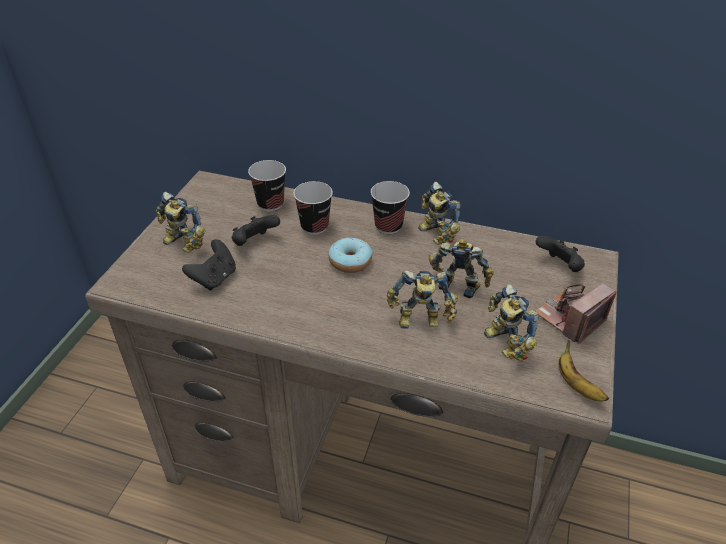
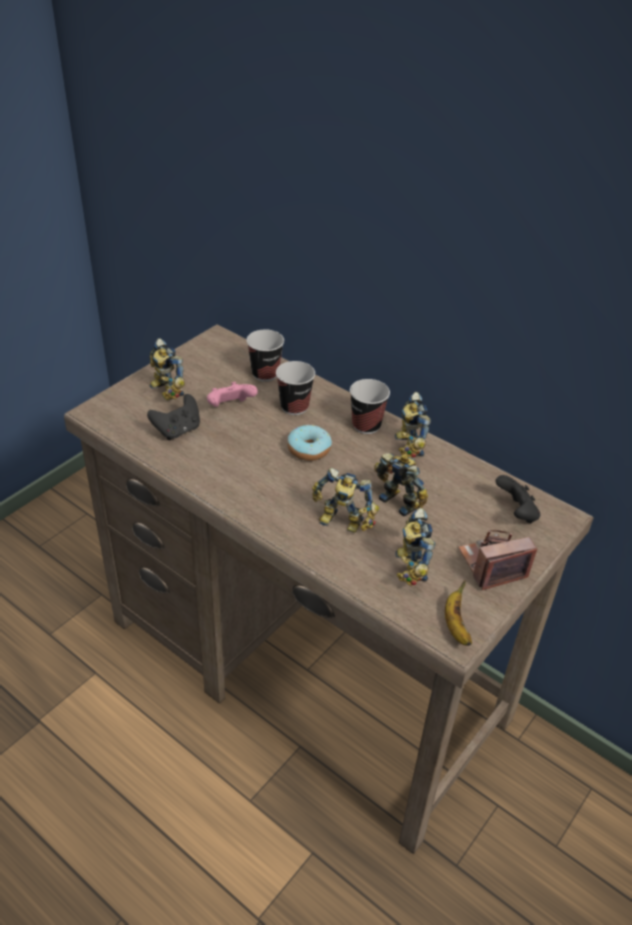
camera: 20 degrees right, 0 degrees up
black game controller [232,215,280,246] -> pink game controller [207,382,258,407]

